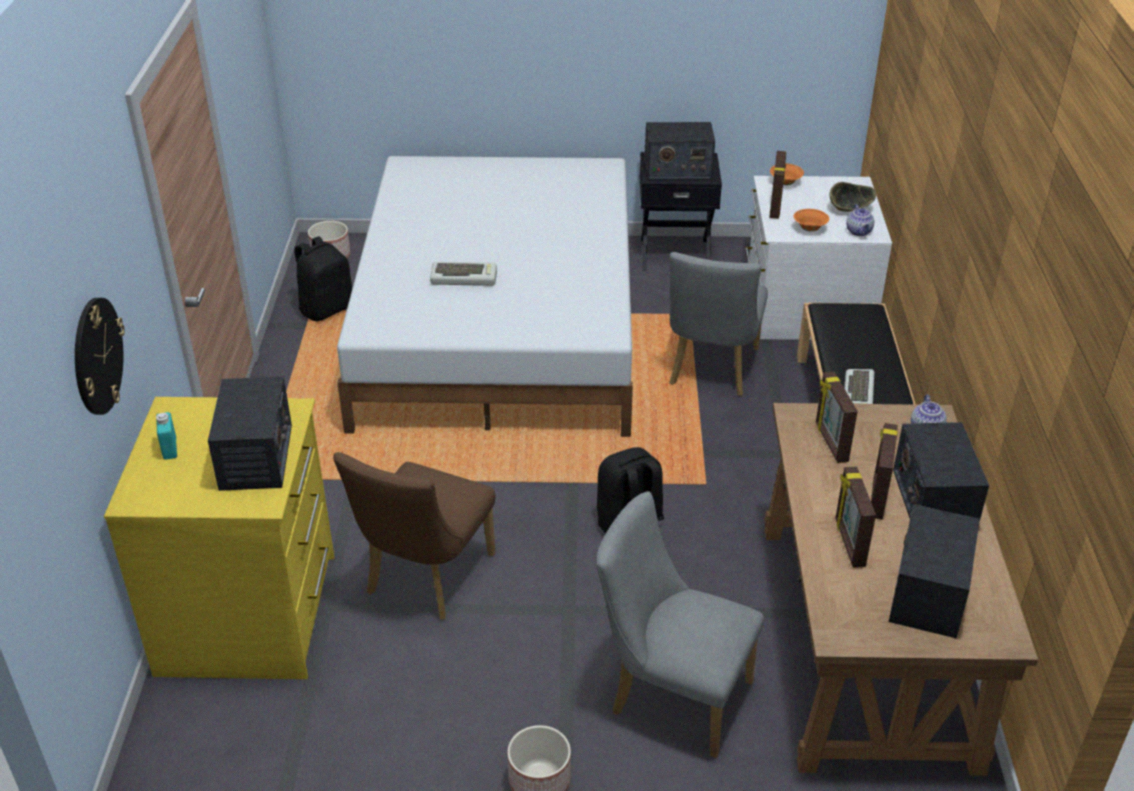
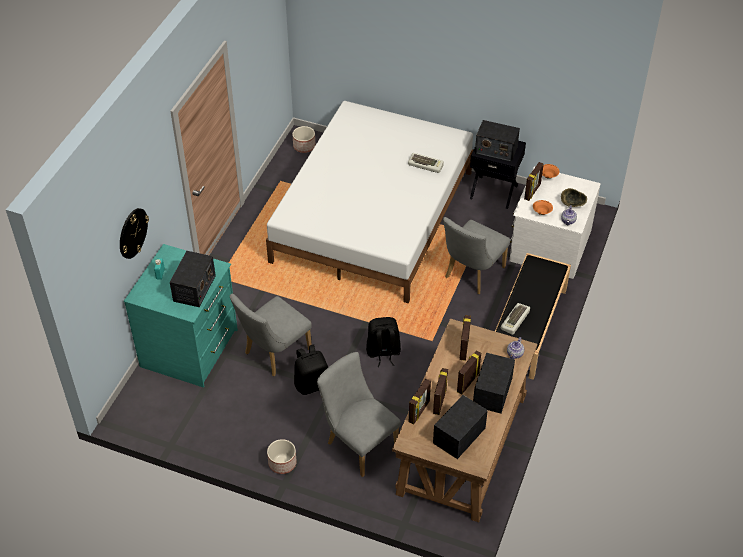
camera: 20 degrees right, 10 degrees up
yellow dresser [104,397,334,679] -> turquoise dresser [124,244,238,388]
black backpack [295,236,352,321] -> black backpack moved to [294,344,328,395]
brown chair [333,452,495,619] -> grey chair [230,294,312,377]
keyboard [430,261,497,286] -> keyboard moved to [408,153,444,173]
none -> picture frame [409,379,431,424]

